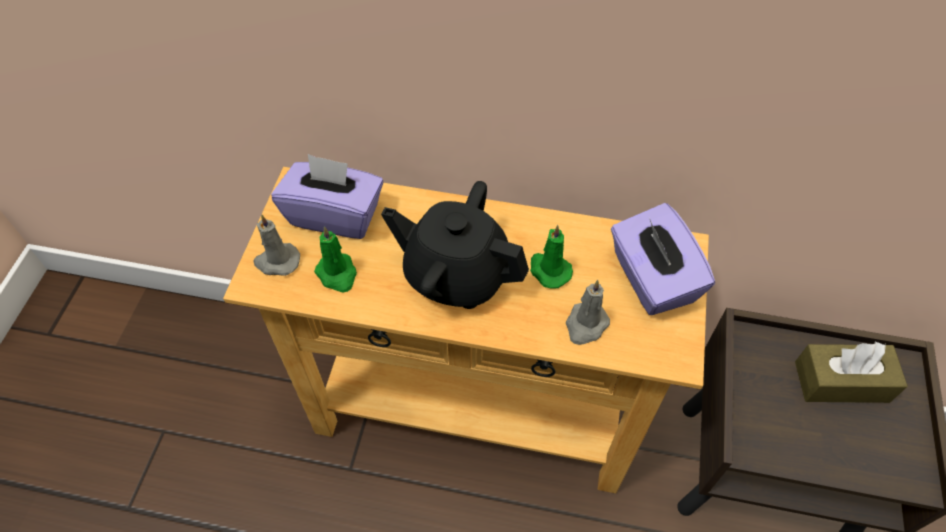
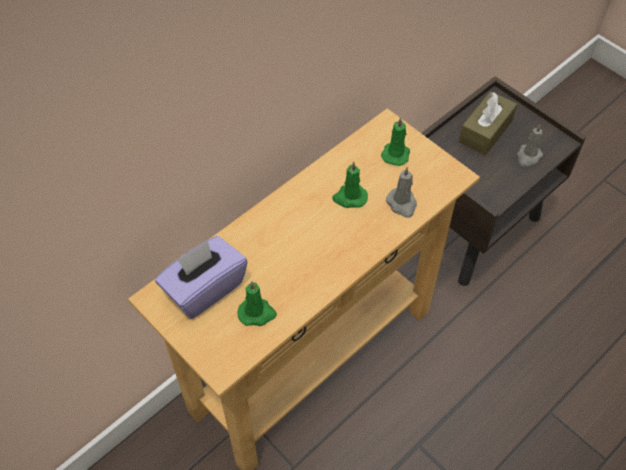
camera: 55 degrees left, 0 degrees up
grey candle [253,214,300,276] -> grey candle moved to [517,124,543,167]
black teapot [381,181,529,309] -> none
purple tissue box [611,203,715,315] -> green candle [381,117,410,166]

